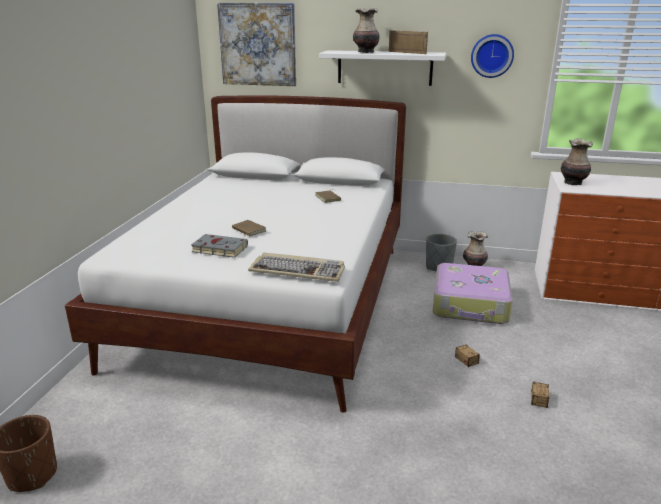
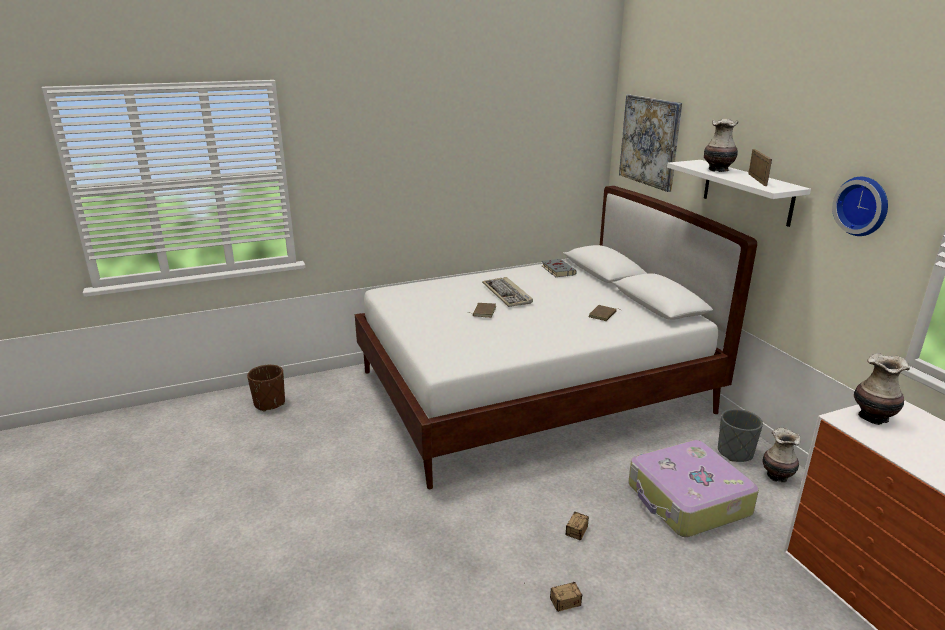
camera: 55 degrees right, 0 degrees up
grey book [191,234,248,258] -> grey book moved to [542,259,577,277]
keyboard [248,253,345,282] -> keyboard moved to [482,277,533,307]

